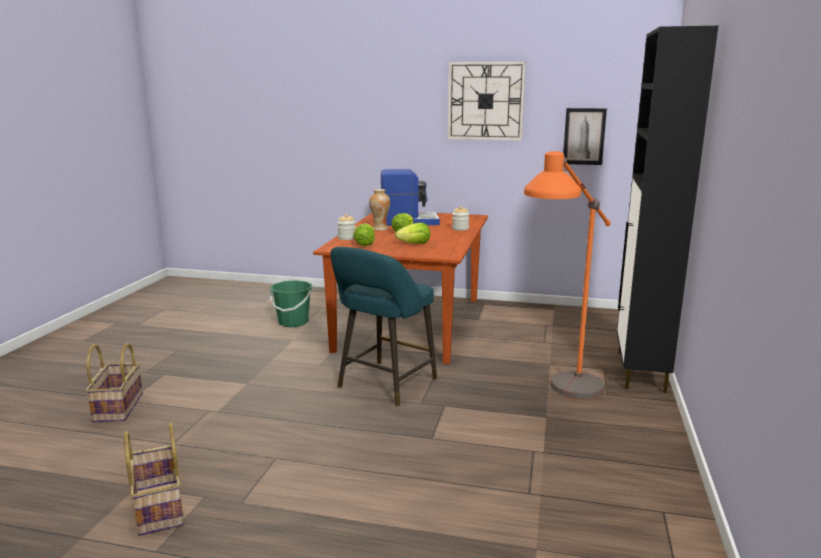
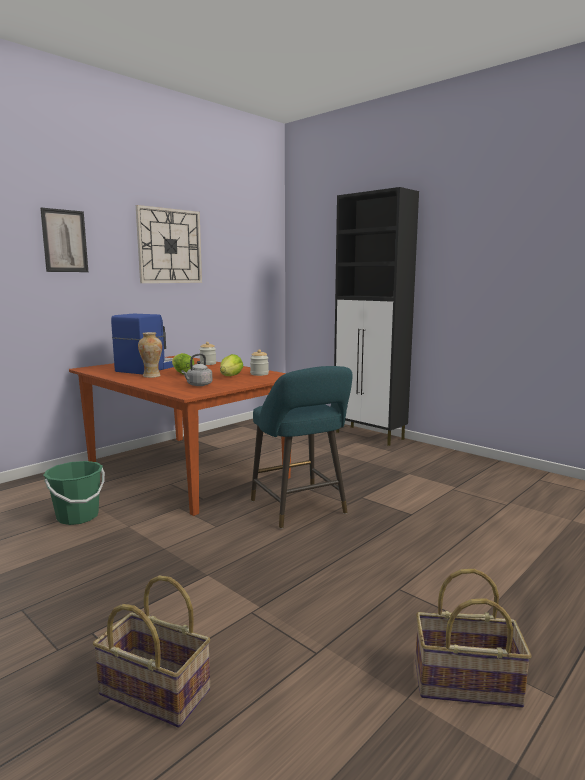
camera: 60 degrees left, 5 degrees down
jar [337,214,356,240] -> jar moved to [250,349,269,376]
lettuce [353,223,375,246] -> grey kettle [181,353,212,386]
orange floor lamp [524,151,611,399] -> none
picture [563,108,607,165] -> picture moved to [40,208,88,272]

